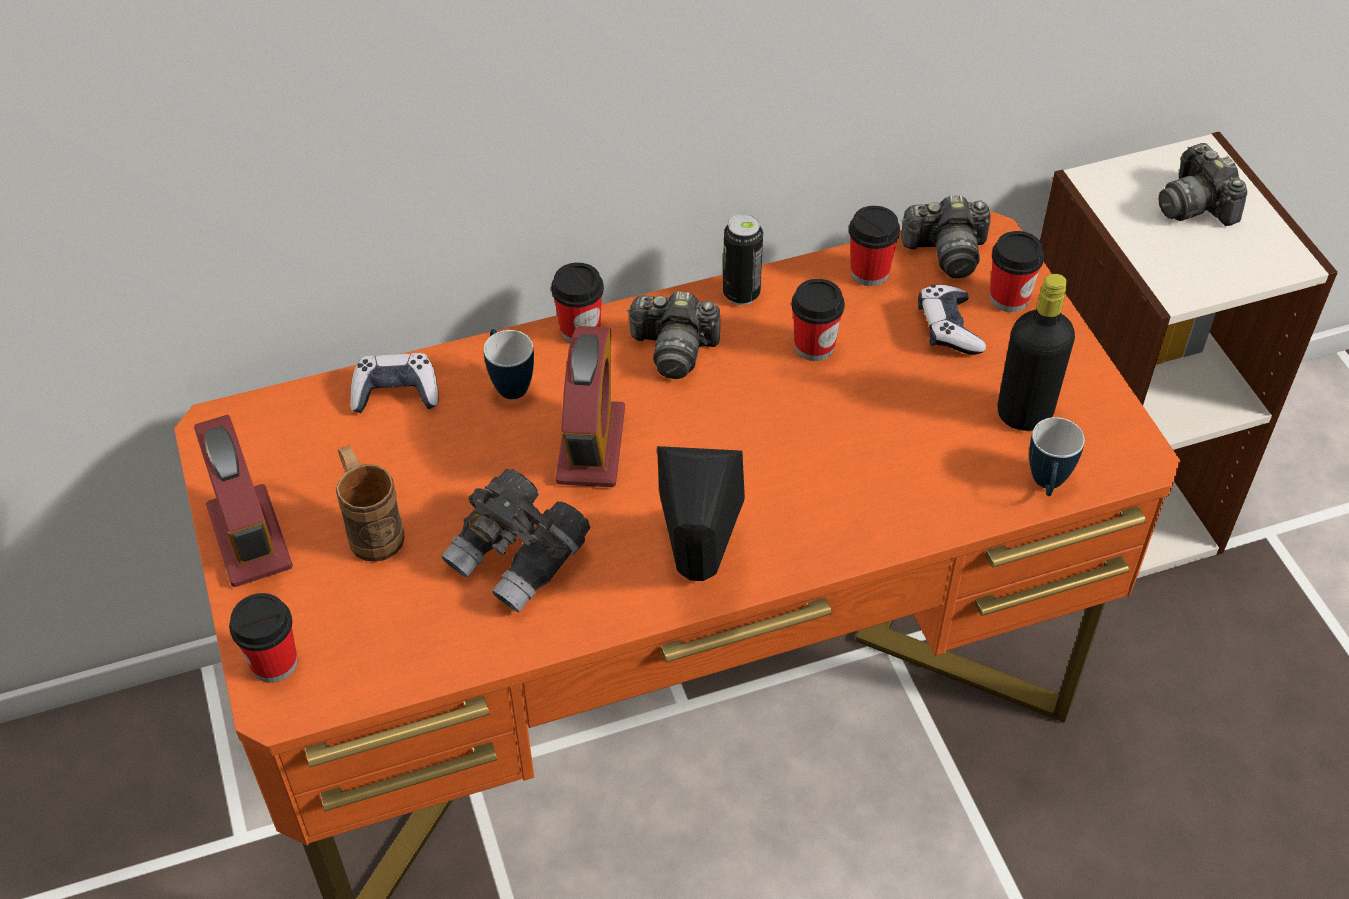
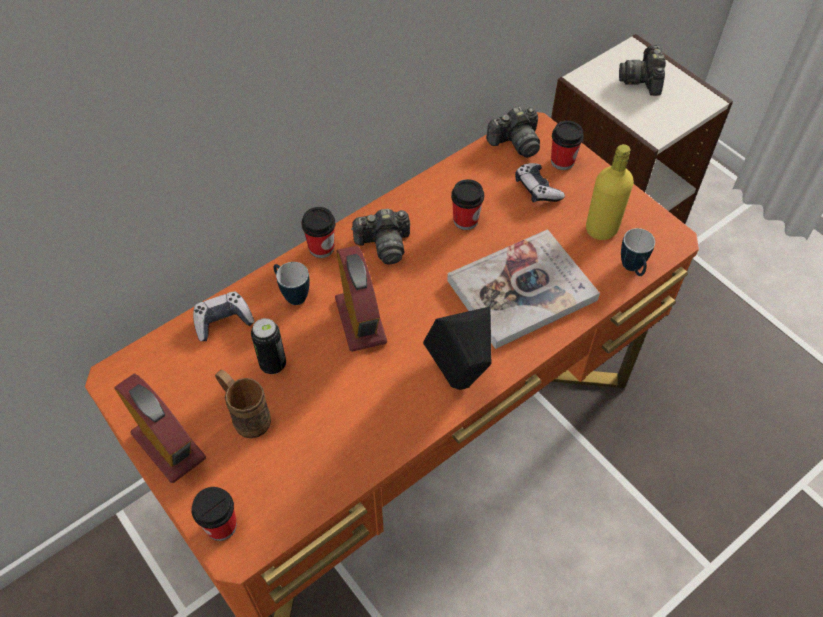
camera: 20 degrees left, 5 degrees up
grey binoculars [441,469,590,612] -> none
can [723,214,763,305] -> can moved to [251,318,286,374]
cup [849,206,900,286] -> none
black bottle [998,274,1075,431] -> yellow bottle [586,144,634,240]
camera [1158,143,1247,226] -> camera turned 45 degrees clockwise [619,45,666,96]
none -> book [447,229,600,349]

